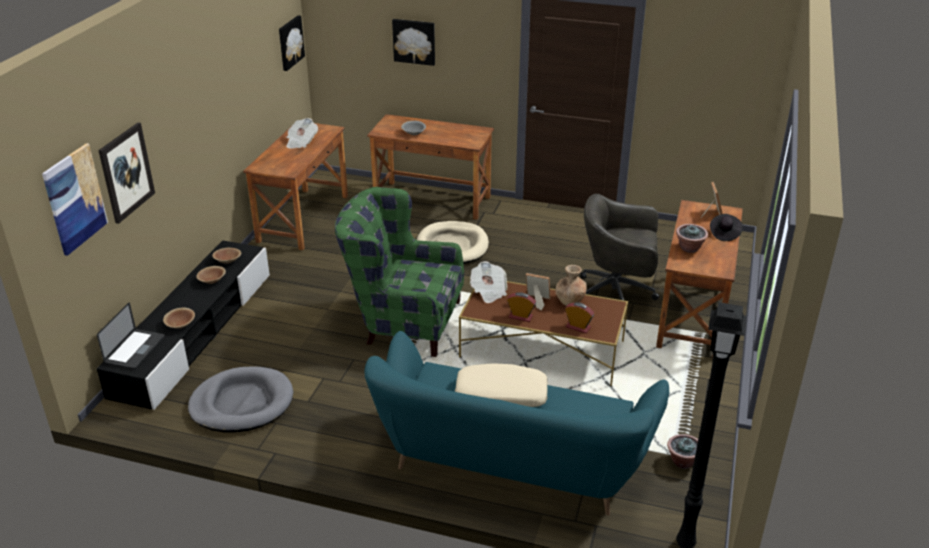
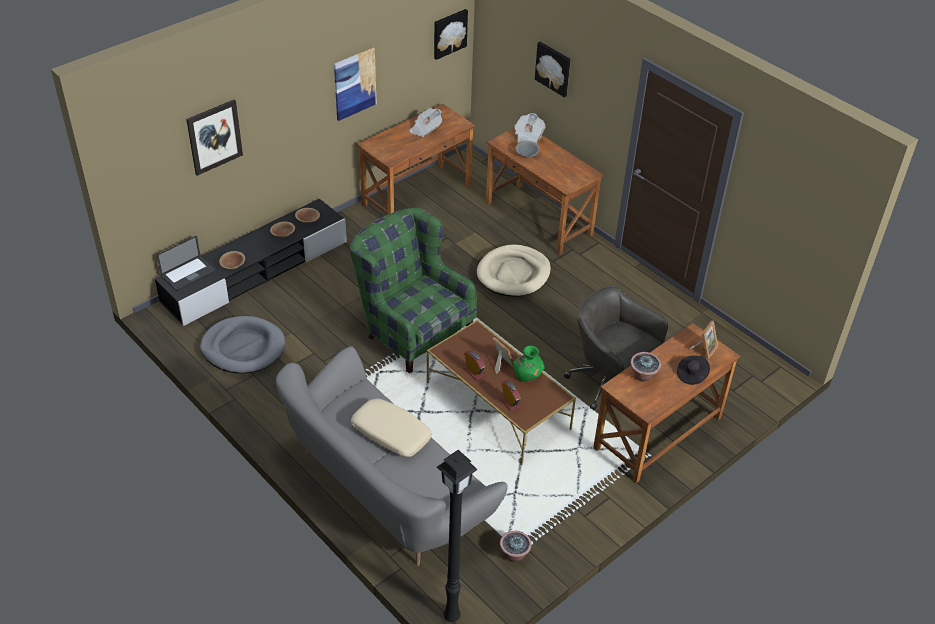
camera: 30 degrees right, 10 degrees up
picture [42,143,108,256] -> picture moved to [334,48,377,121]
turquoise sofa [364,331,669,516] -> grey sofa [276,346,508,566]
newspaper [470,261,507,303] -> newspaper moved to [514,113,545,144]
brown vase [555,265,587,306] -> green vase [513,346,545,382]

